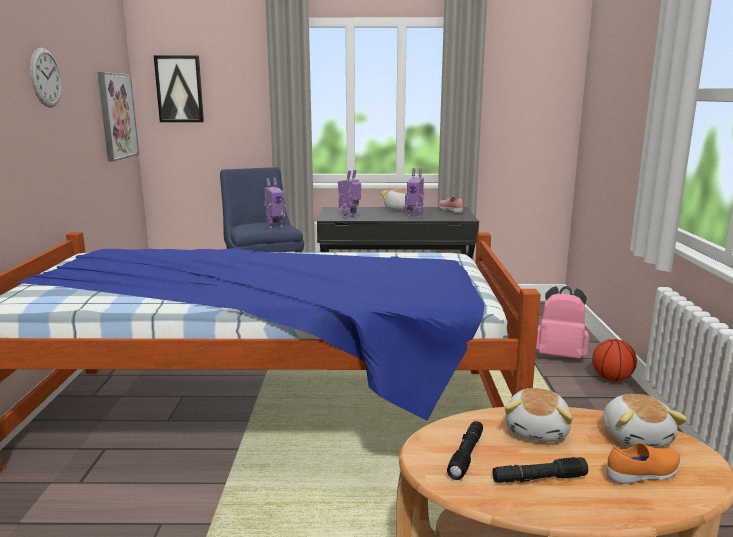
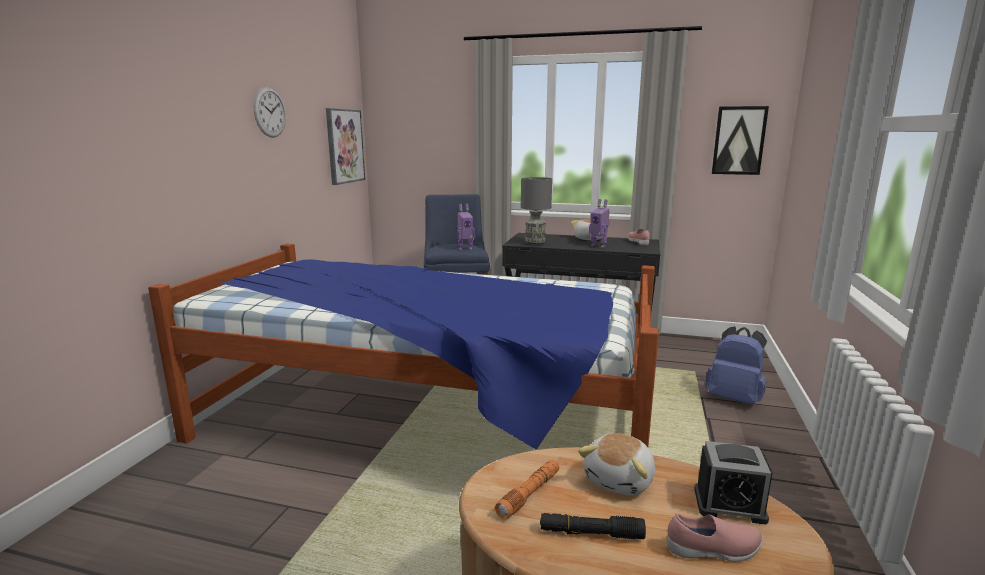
camera: 15 degrees right, 0 degrees up
picture [154,55,204,122] -> picture moved to [712,106,769,175]
toy robot [338,169,361,219] -> grey table lamp [521,177,552,246]
black flashlight [447,421,483,480] -> orange flashlight [495,460,559,519]
pink backpack [536,286,589,359] -> blue backpack [705,326,767,405]
basketball [592,339,637,381] -> none
plush toy [603,394,688,448] -> alarm clock [694,441,773,525]
orange shoe [606,443,681,484] -> pink shoe [667,513,762,562]

